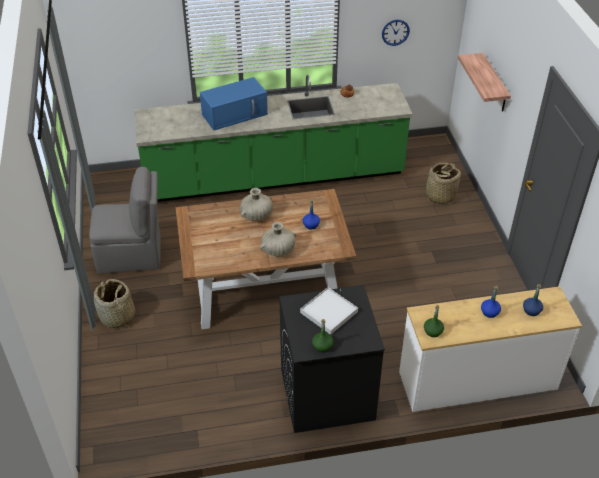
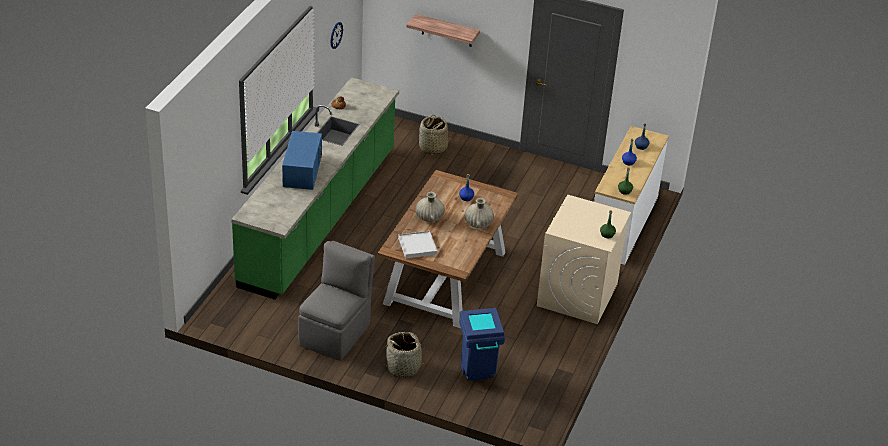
camera: 60 degrees left, 5 degrees down
black washing machine [279,285,385,433] -> beige washing machine [537,195,631,324]
white tray [300,287,358,335] -> white tray moved to [398,231,437,258]
none -> blue trash can [459,308,505,381]

